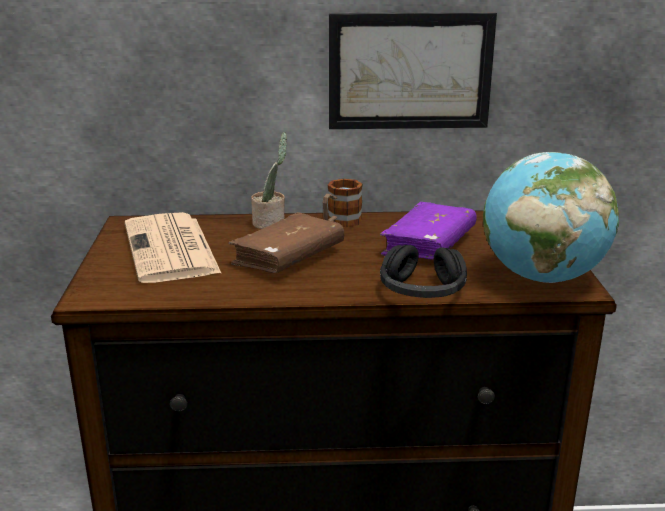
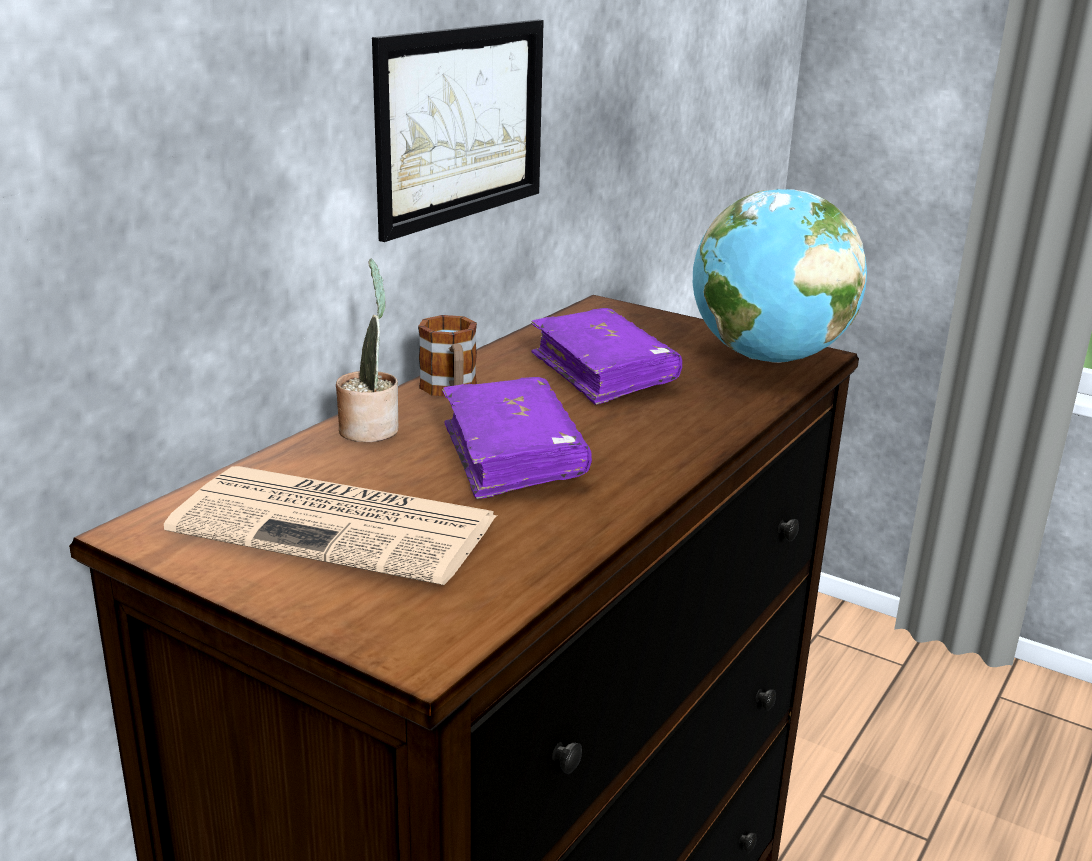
camera: 55 degrees left, 0 degrees up
brown book [229,212,344,273] -> purple book [442,377,592,499]
black headphones [380,245,467,298] -> none

